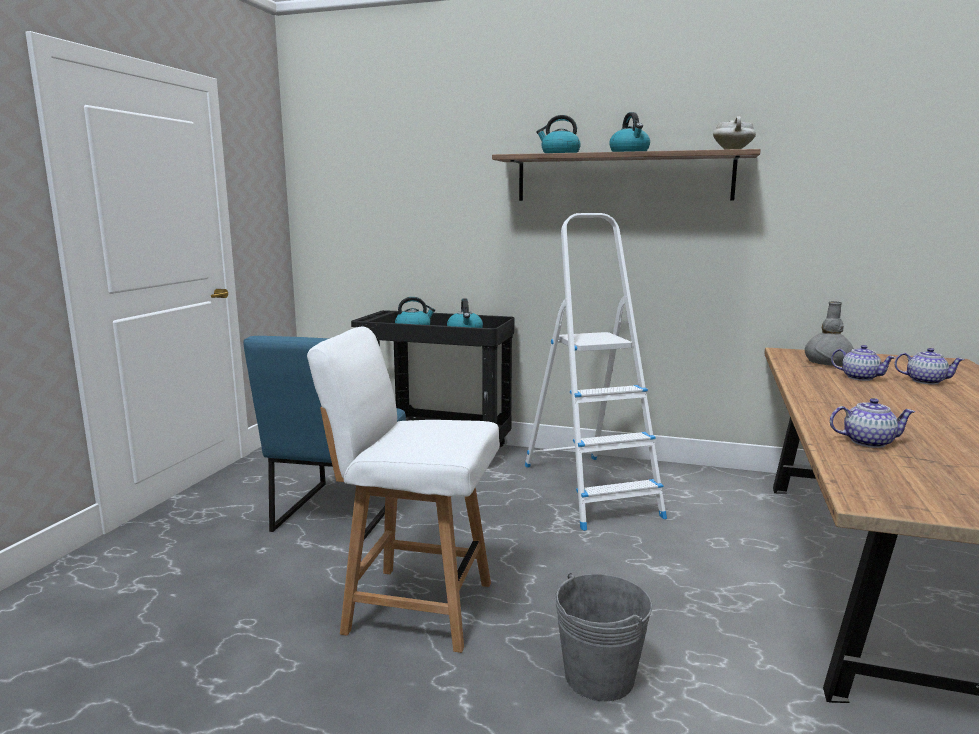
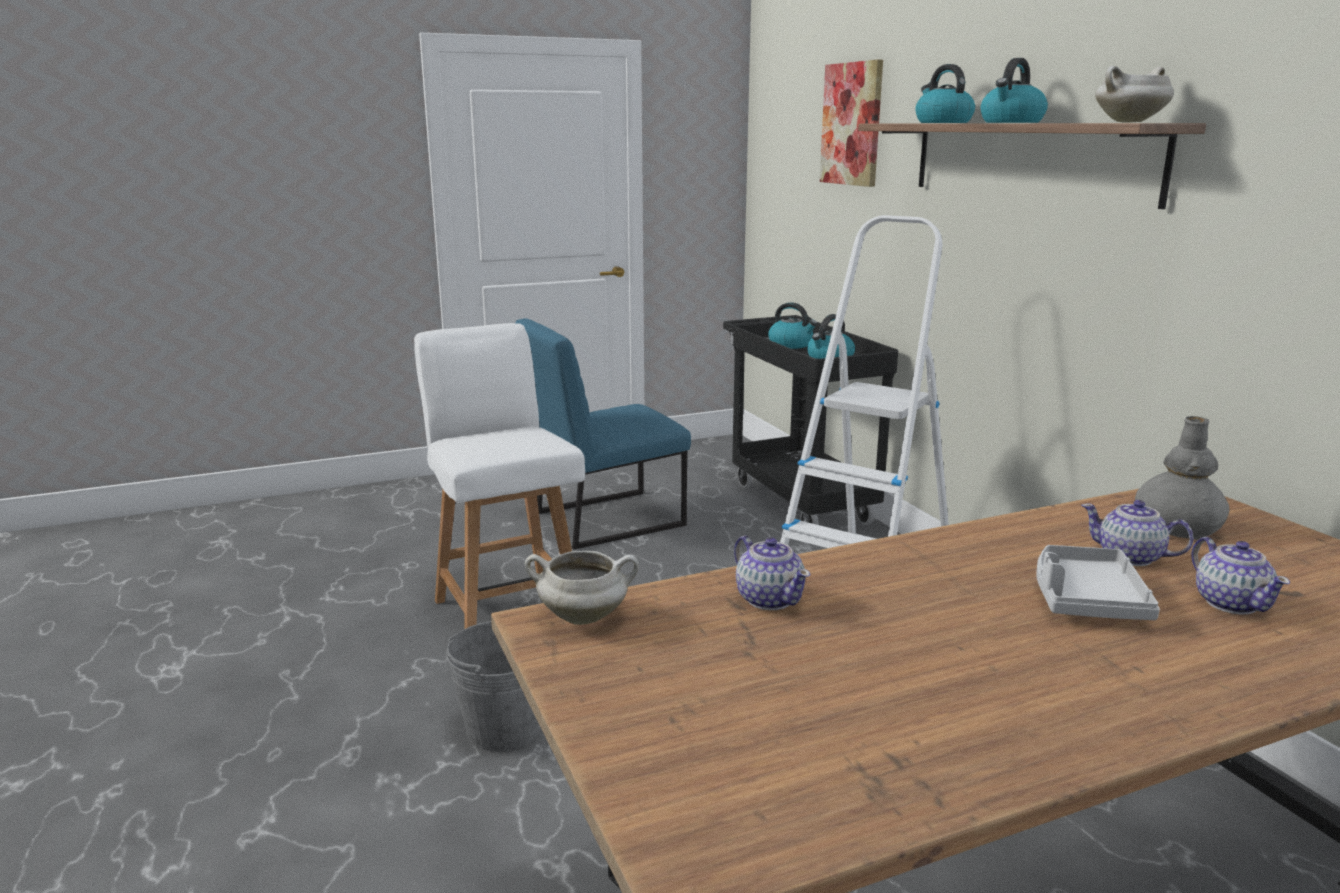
camera: 50 degrees right, 5 degrees up
teapot [831,345,896,381] -> teapot turned 120 degrees clockwise [1081,500,1194,566]
none -> white cooking pot [525,551,639,625]
none -> picture [820,60,883,187]
none -> grey tray [1036,545,1160,620]

